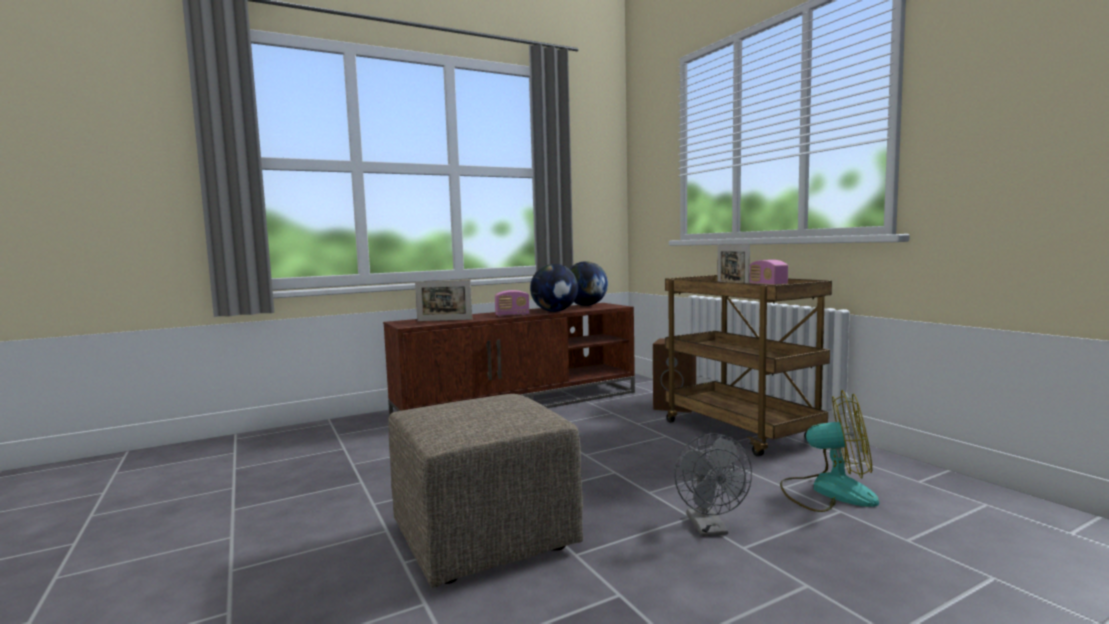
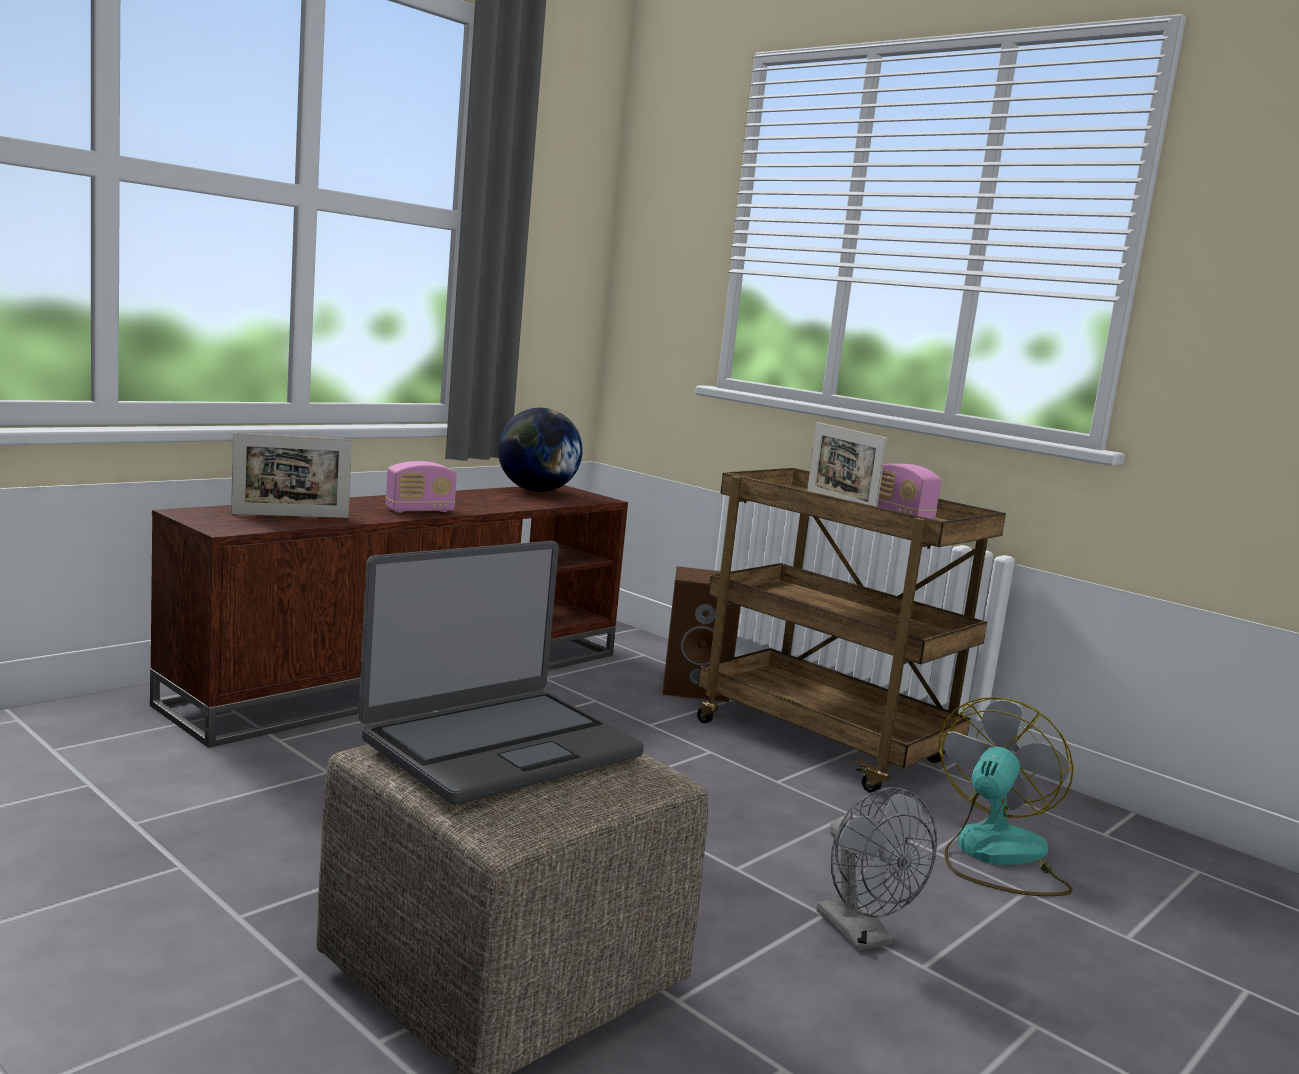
camera: 20 degrees left, 5 degrees up
globe [530,264,578,312] -> none
fan [780,390,879,512] -> fan turned 60 degrees counterclockwise [939,697,1074,896]
none -> laptop [358,541,644,805]

